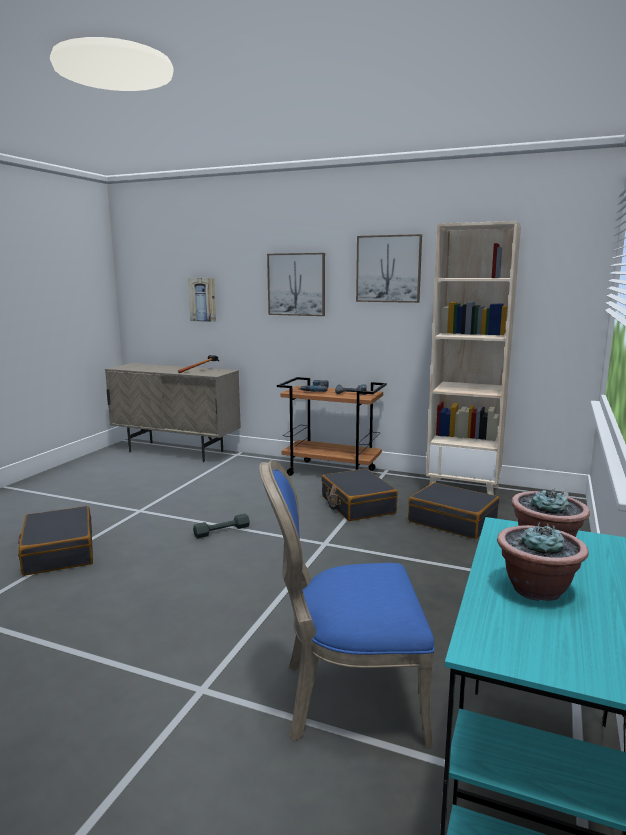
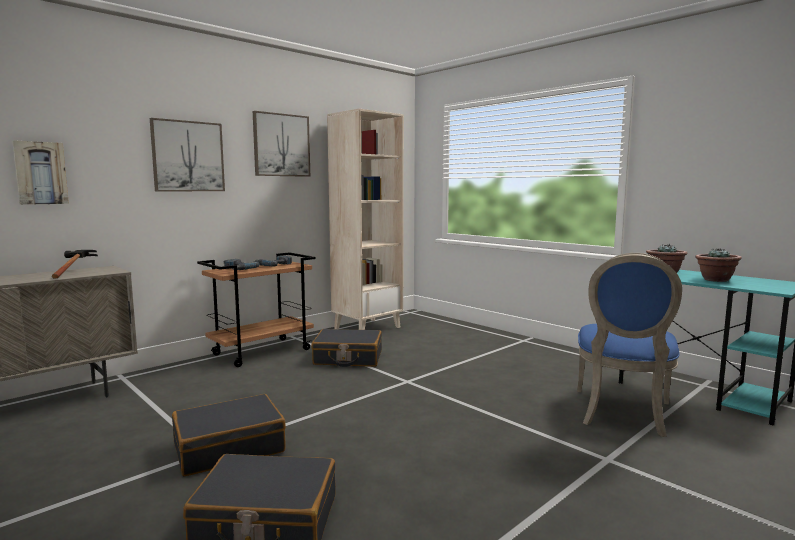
camera: 65 degrees left, 5 degrees down
grey dumbbell [193,514,250,538] -> none
black suitcase [408,482,499,539] -> black suitcase moved to [172,394,286,476]

